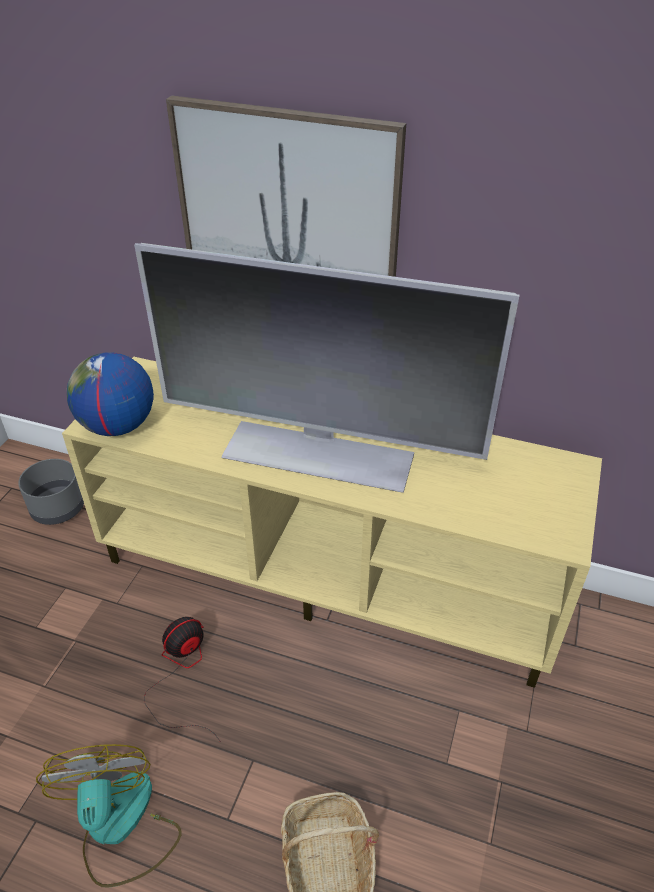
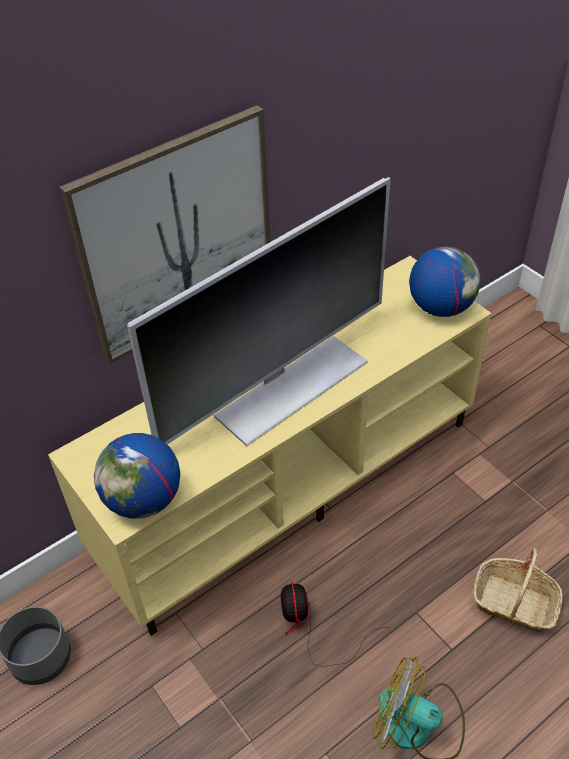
camera: 55 degrees left, 5 degrees up
none -> globe [409,246,481,317]

